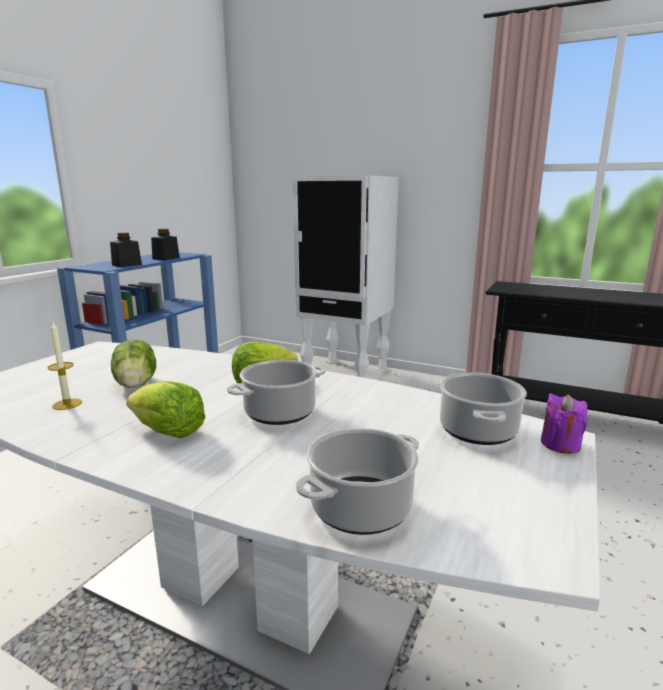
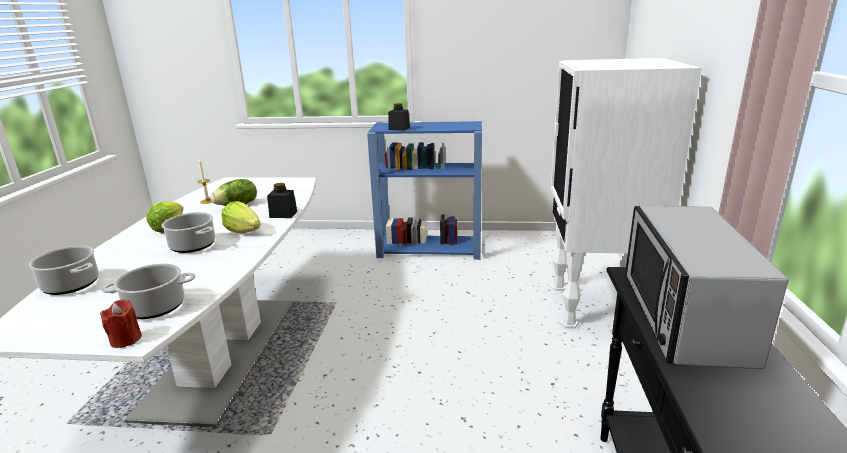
camera: 70 degrees right, 5 degrees up
black jar [151,229,180,260] -> black jar moved to [267,183,297,218]
purple candle [541,394,588,454] -> red candle [100,299,142,348]
none -> microwave [625,205,788,369]

